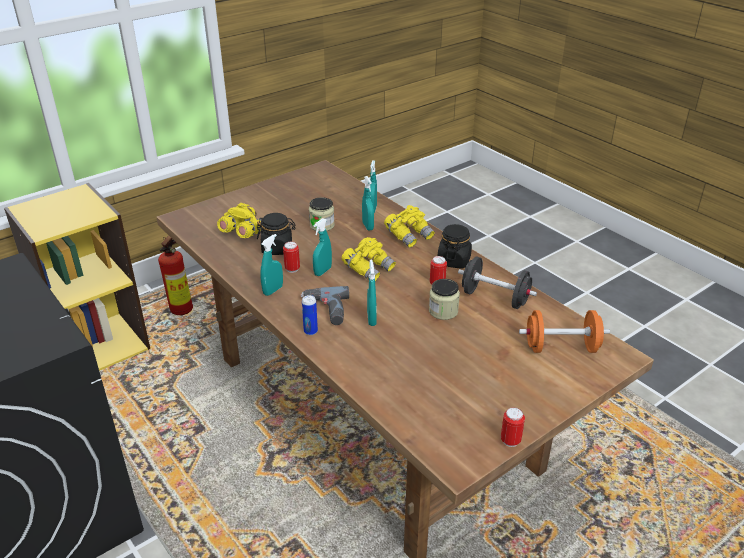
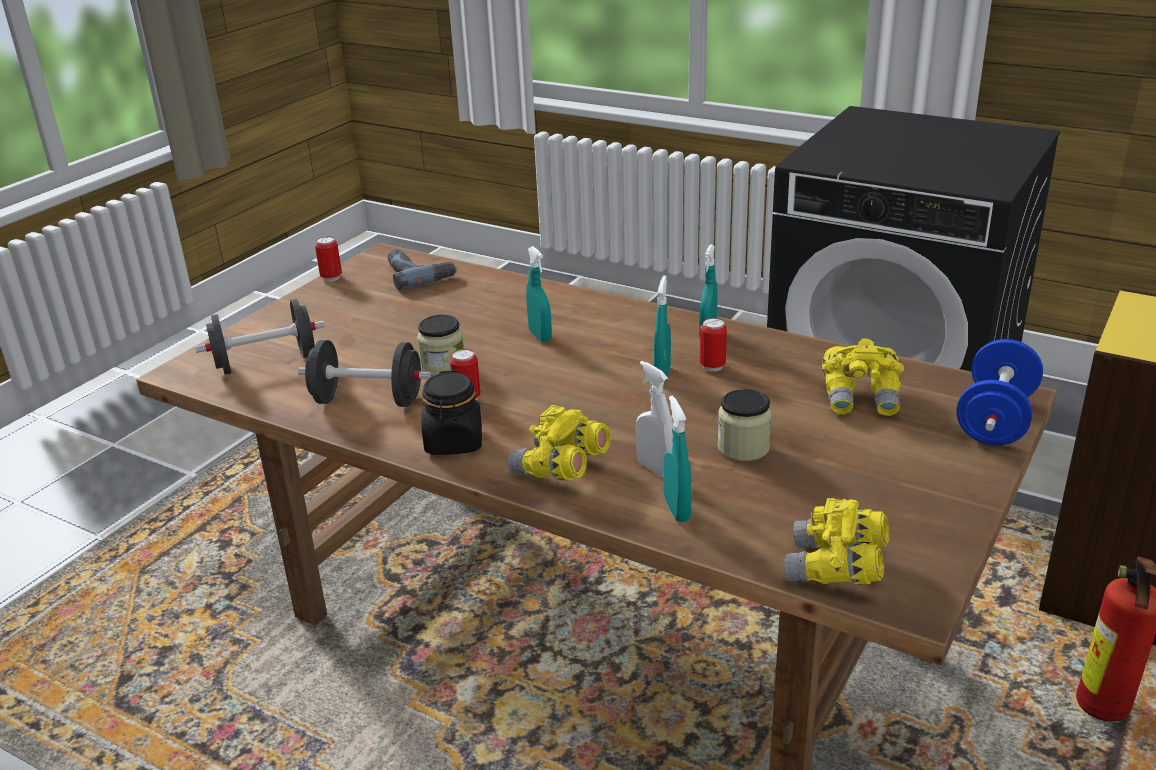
camera: 160 degrees right, 5 degrees down
black jar [257,213,295,255] -> none
power drill [301,286,349,325] -> power drill moved to [388,249,458,290]
can [302,295,318,335] -> none
yellow binoculars [341,237,396,281] -> yellow binoculars moved to [784,498,889,585]
turquoise spray bottle [362,176,374,231] -> white spray bottle [635,361,673,477]
orange dumbbell [519,310,610,353] -> black dumbbell [195,299,325,375]
none -> blue dumbbell [957,339,1043,445]

